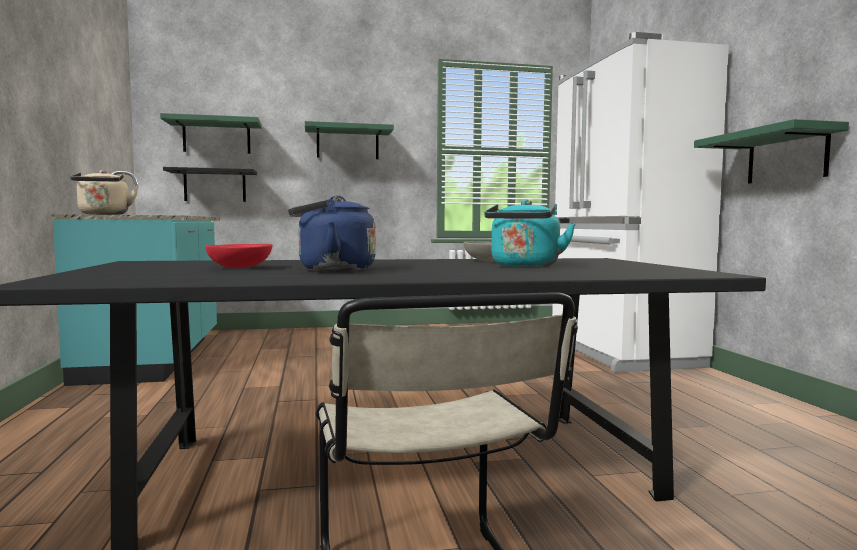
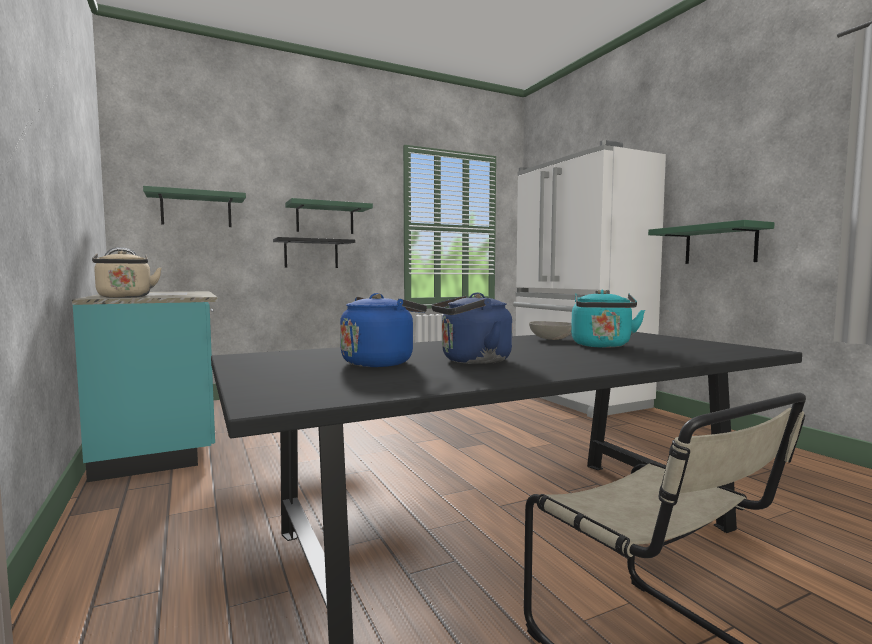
camera: 15 degrees left, 0 degrees up
black shelf [163,167,257,202] -> black shelf moved to [273,237,355,268]
red bowl [206,244,272,268] -> blue kettle [340,293,427,367]

